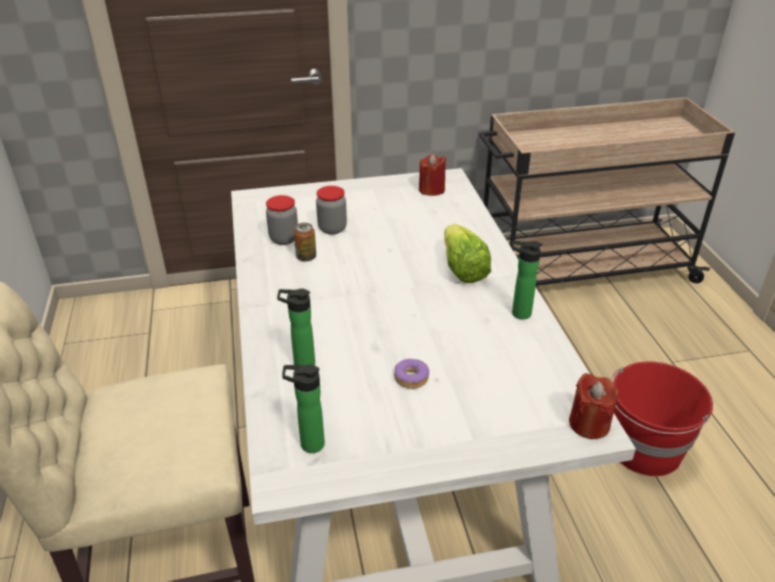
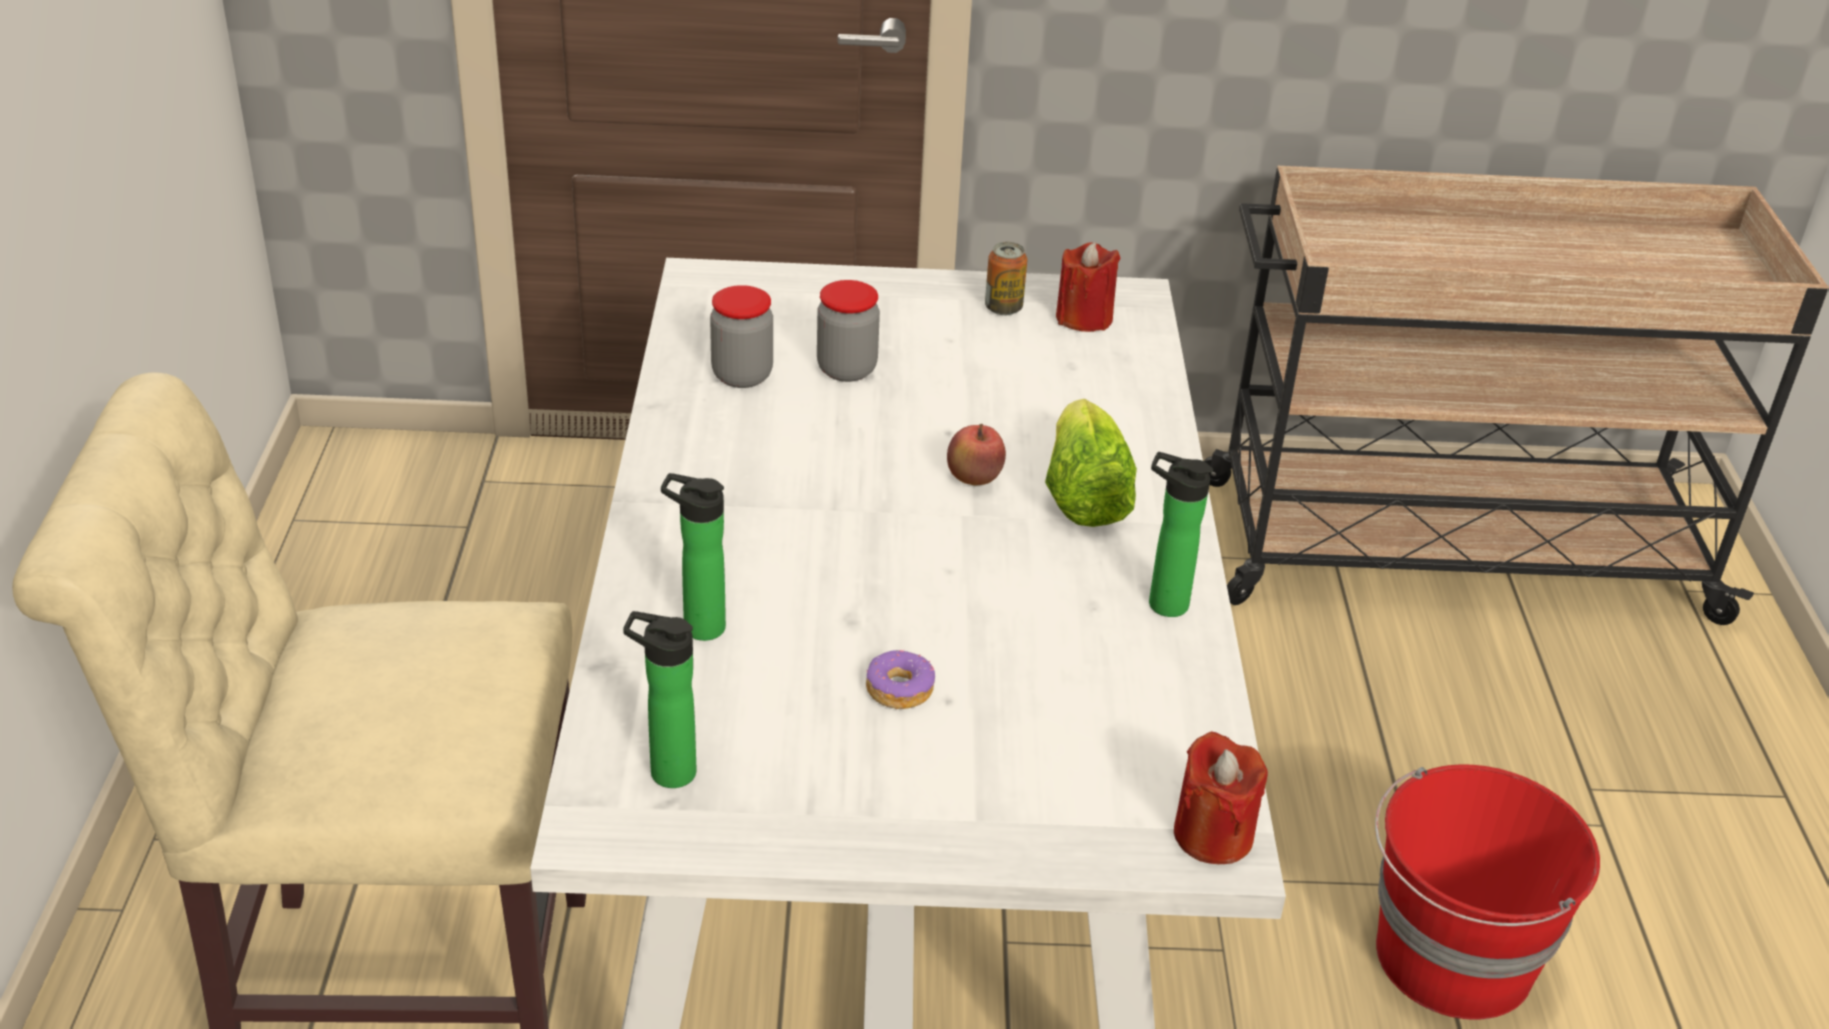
camera: 10 degrees right, 0 degrees up
can [294,223,316,262] -> can moved to [985,242,1027,315]
none -> apple [947,424,1006,485]

